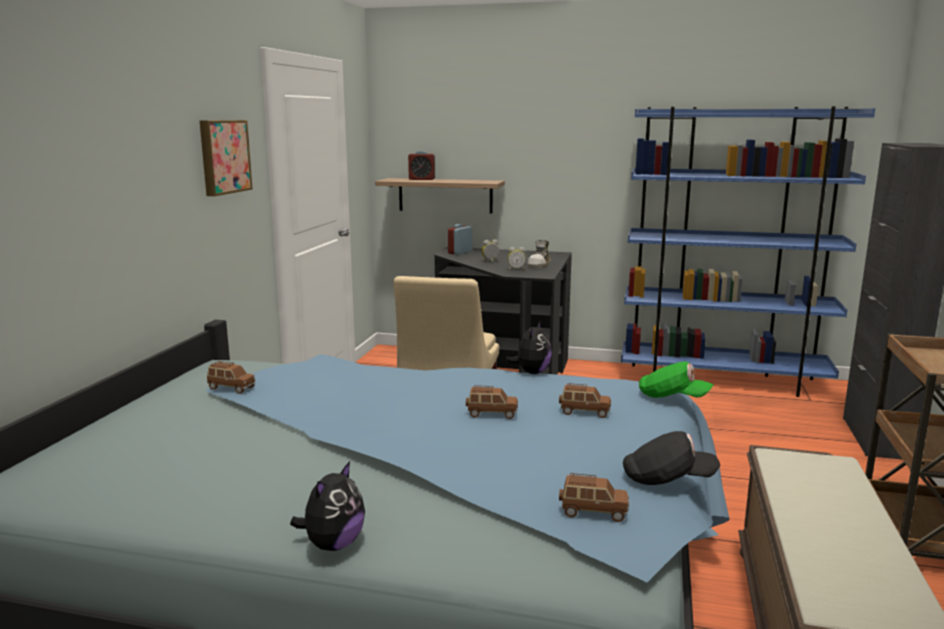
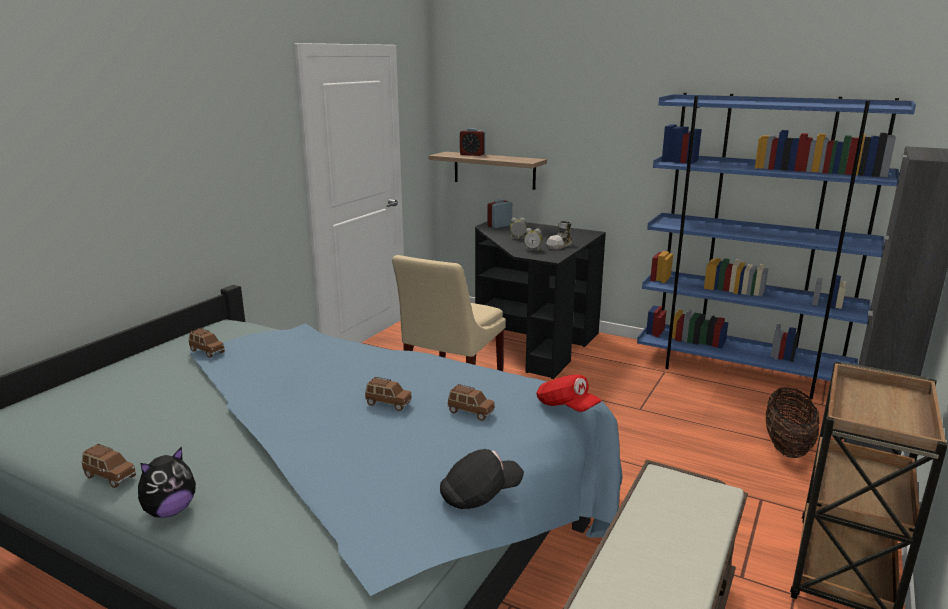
camera: 15 degrees right, 5 degrees up
picture [200,120,253,196] -> none
plush toy [505,321,552,374] -> none
brown toy car [559,473,629,522] -> brown toy car moved to [82,444,136,488]
black cap [623,431,720,485] -> black cap turned 45 degrees counterclockwise [440,449,524,509]
green cap [639,361,714,398] -> red cap [536,374,602,412]
none -> basket [766,387,820,458]

